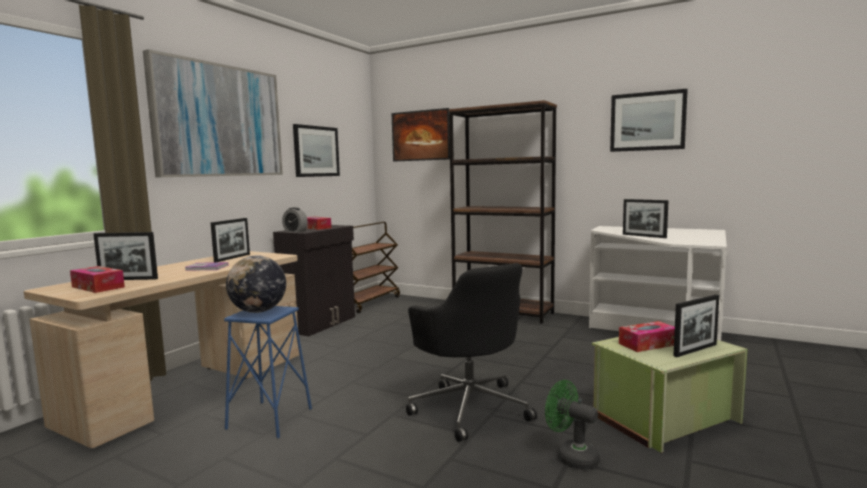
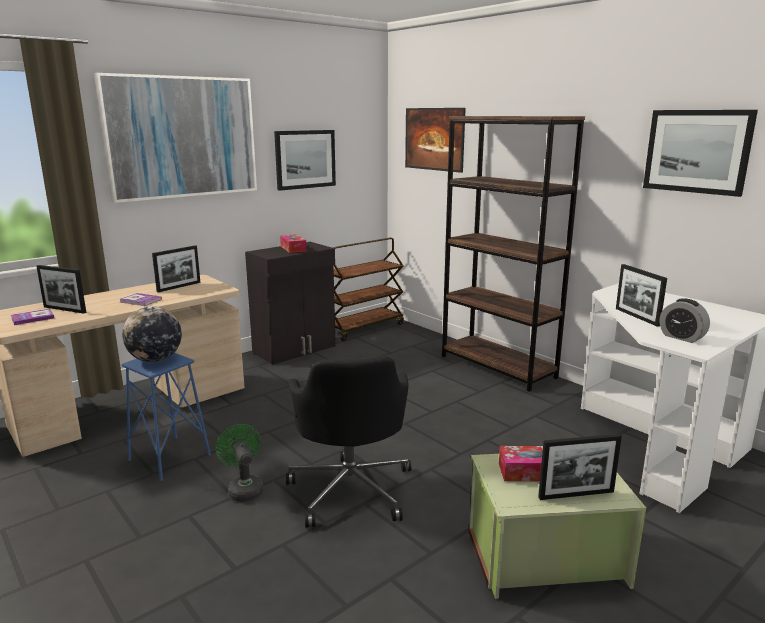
camera: 20 degrees right, 10 degrees up
tissue box [70,266,125,293] -> book [11,309,54,325]
alarm clock [282,207,308,232] -> alarm clock moved to [660,298,710,343]
green fan [545,380,600,470] -> green fan moved to [216,424,263,502]

